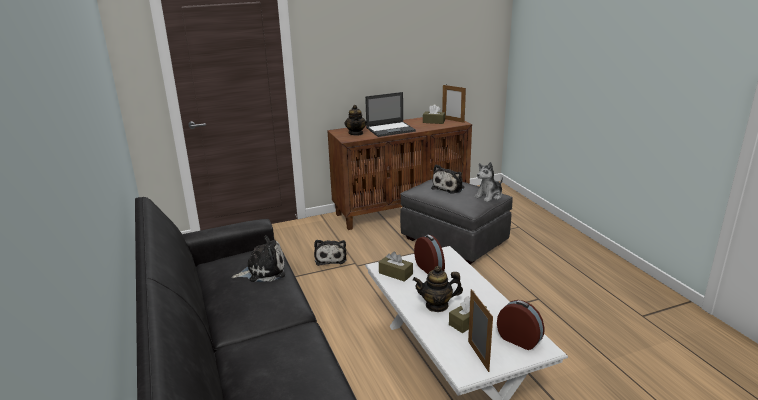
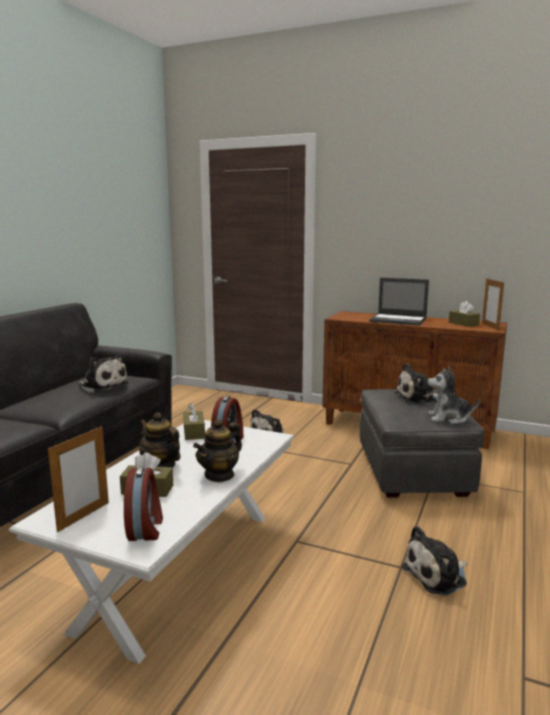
camera: 45 degrees right, 10 degrees down
teapot [344,105,367,136] -> teapot moved to [193,419,242,482]
none -> plush toy [402,526,467,596]

